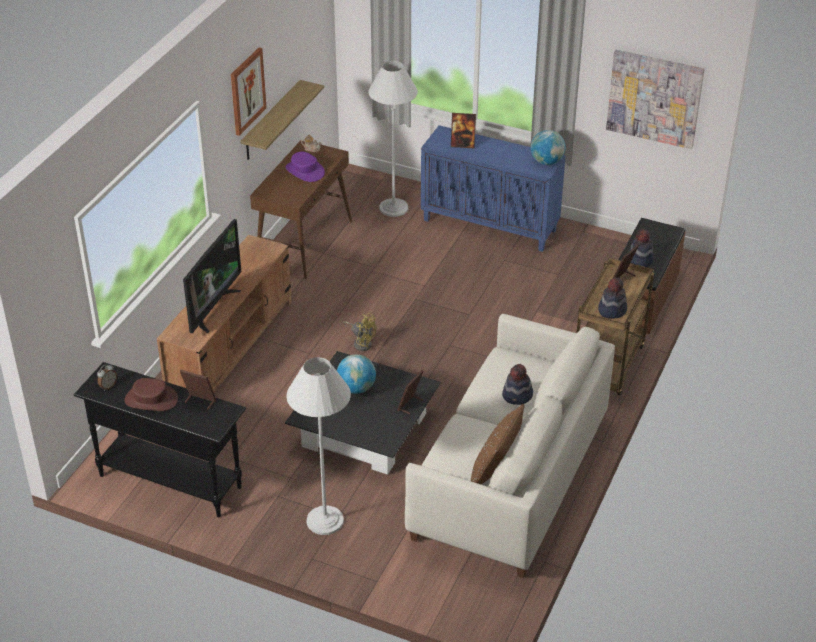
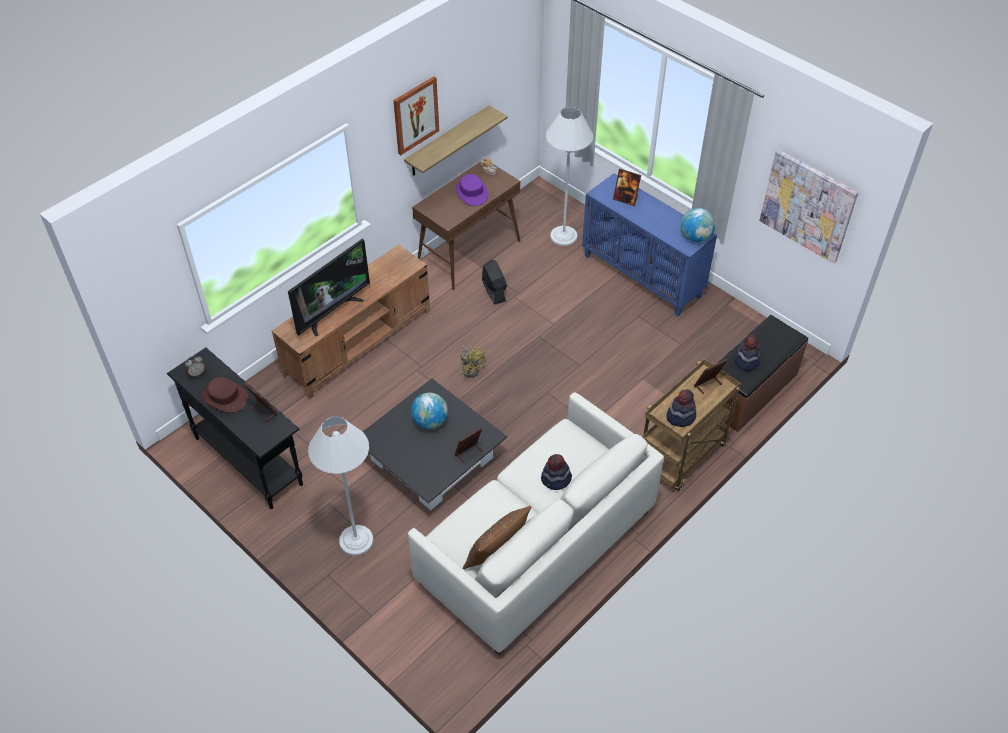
camera: 20 degrees right, 10 degrees up
none -> black fan [482,260,507,304]

